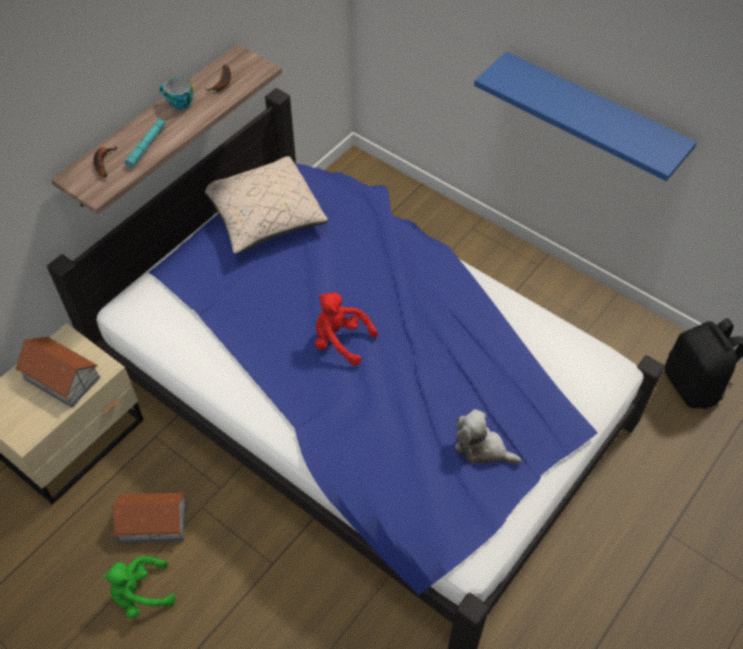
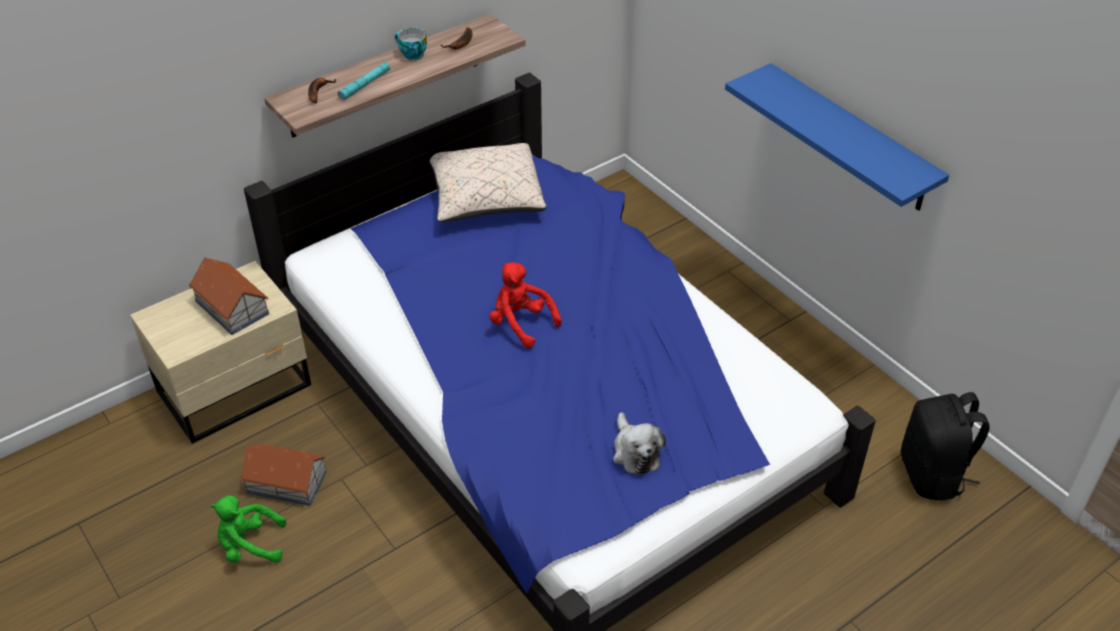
camera: 15 degrees right, 10 degrees down
plush toy [455,409,522,464] -> plush toy turned 150 degrees counterclockwise [613,412,666,475]

